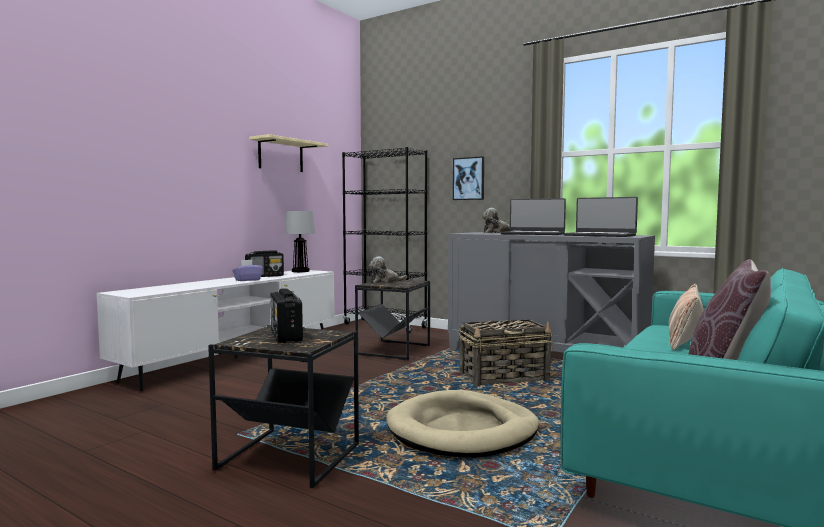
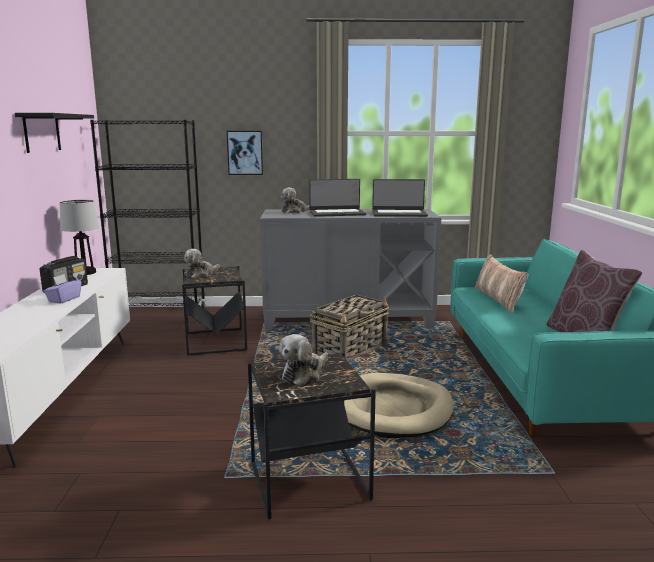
camera: 35 degrees left, 10 degrees up
beige shelf [249,134,328,172] -> black shelf [15,113,94,153]
radio [270,288,303,343] -> plush toy [279,334,328,386]

